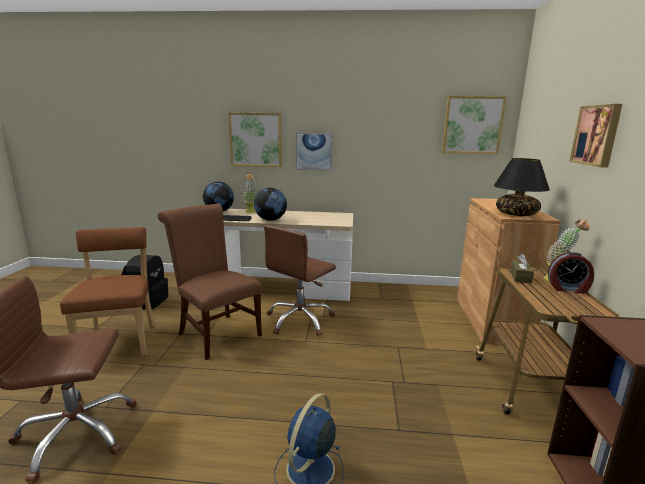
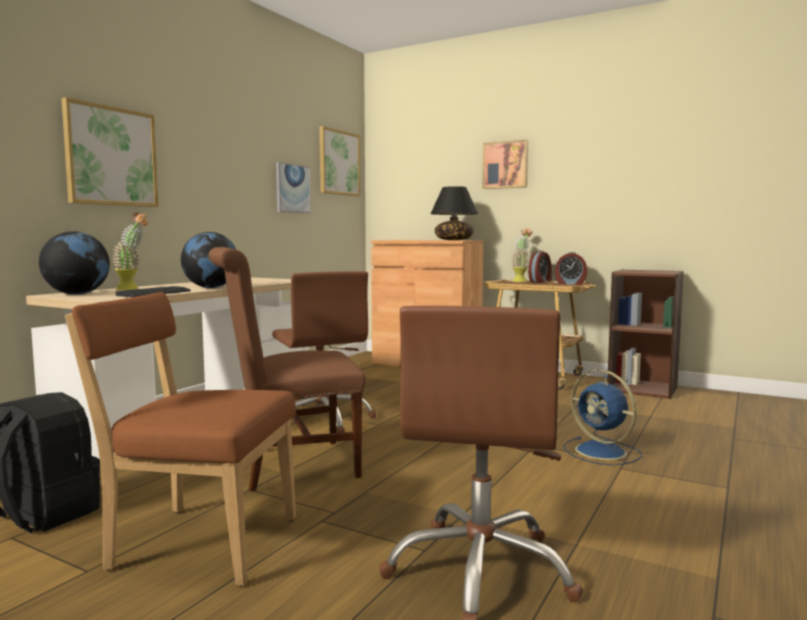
camera: 65 degrees left, 10 degrees down
picture [296,133,332,170] -> picture moved to [276,162,310,213]
brown tissue box [510,254,534,284] -> none
none -> alarm clock [555,252,587,285]

